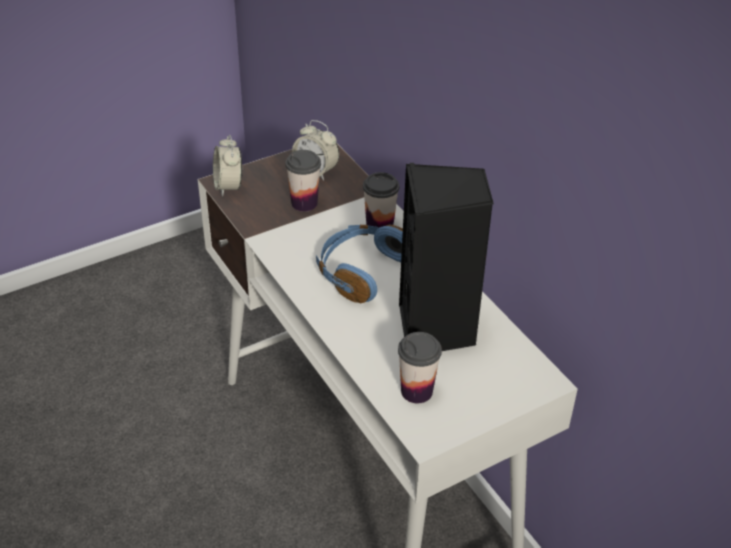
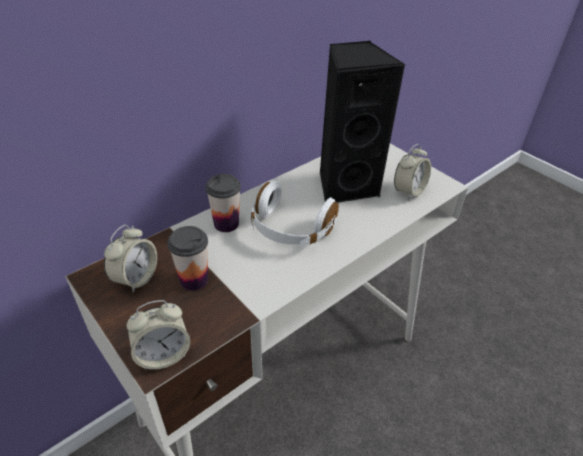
camera: 100 degrees left, 0 degrees up
blue headphones [316,225,403,303] -> white headphones [251,181,339,247]
cup [398,332,442,403] -> alarm clock [394,144,431,200]

